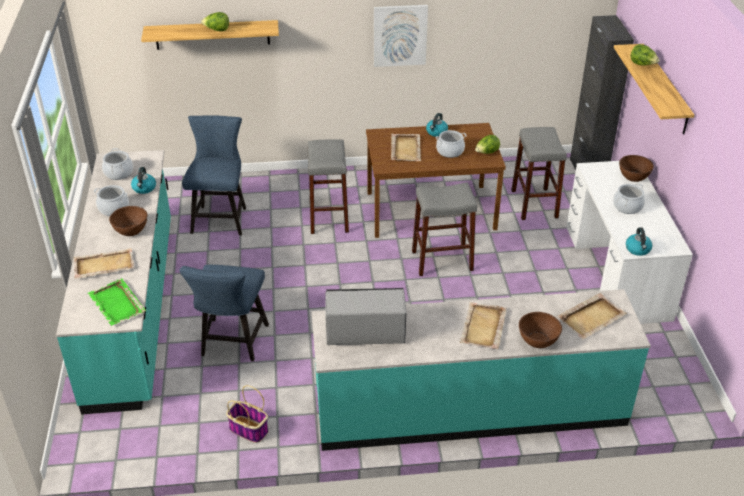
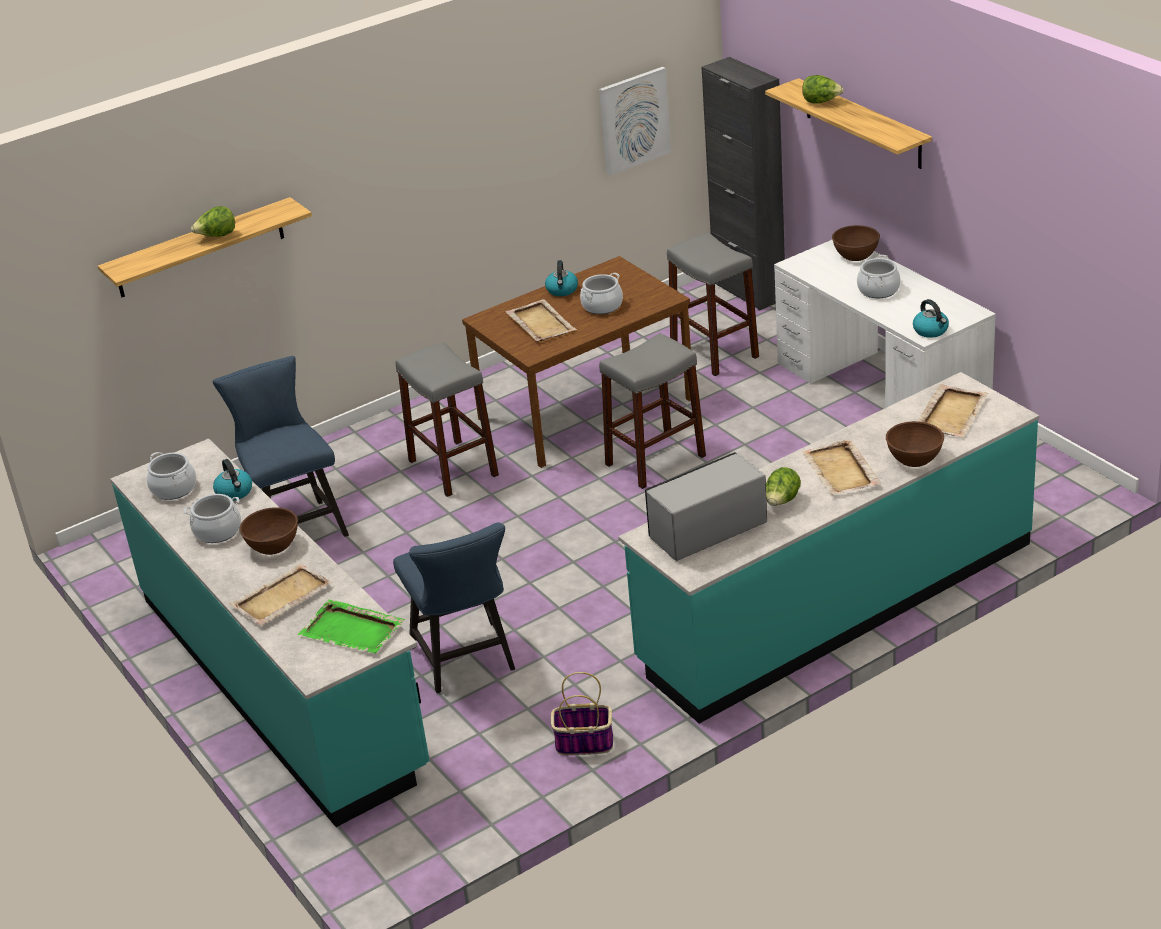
camera: 25 degrees left, 5 degrees down
picture [374,5,428,67] -> picture moved to [599,67,671,176]
lettuce [475,135,500,154] -> lettuce moved to [766,467,801,506]

